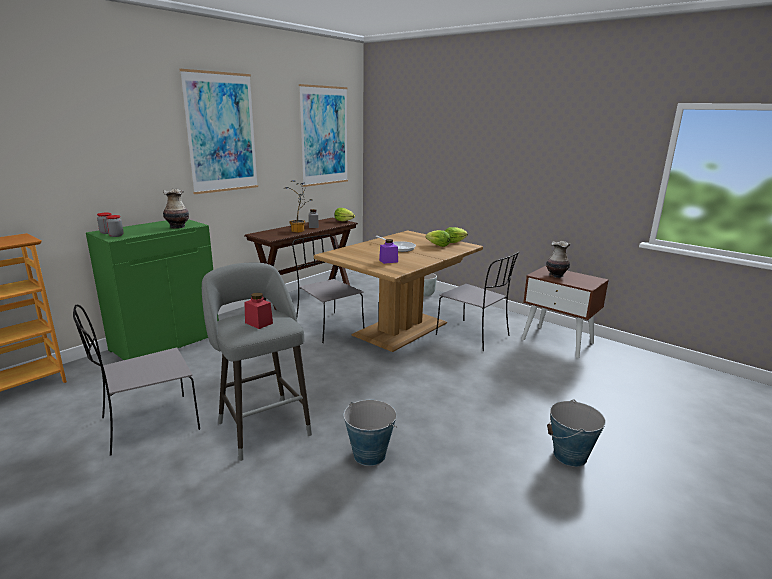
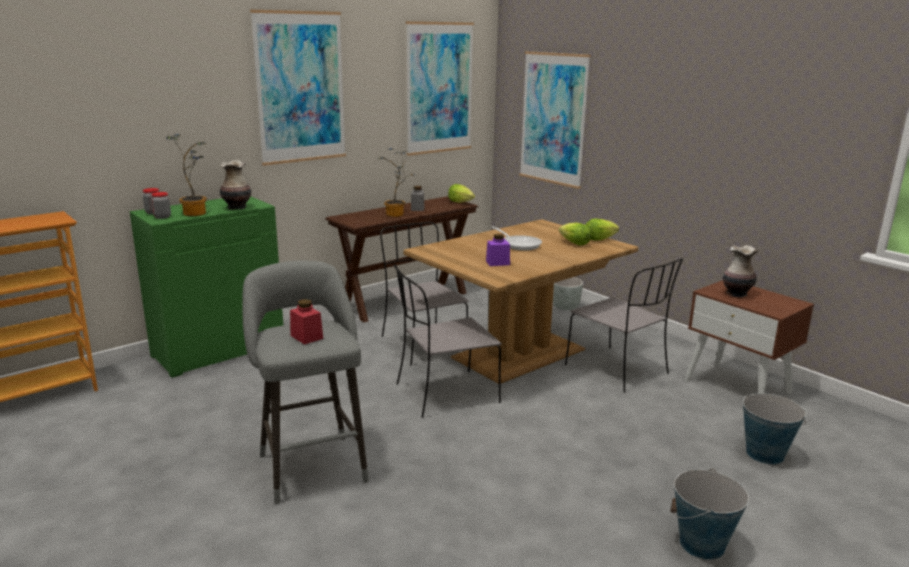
camera: 10 degrees right, 0 degrees up
grey chair [73,305,200,456] -> grey chair moved to [394,264,502,418]
bucket [344,400,397,466] -> bucket moved to [743,393,806,465]
none -> potted plant [166,134,207,216]
none -> picture [519,51,591,189]

